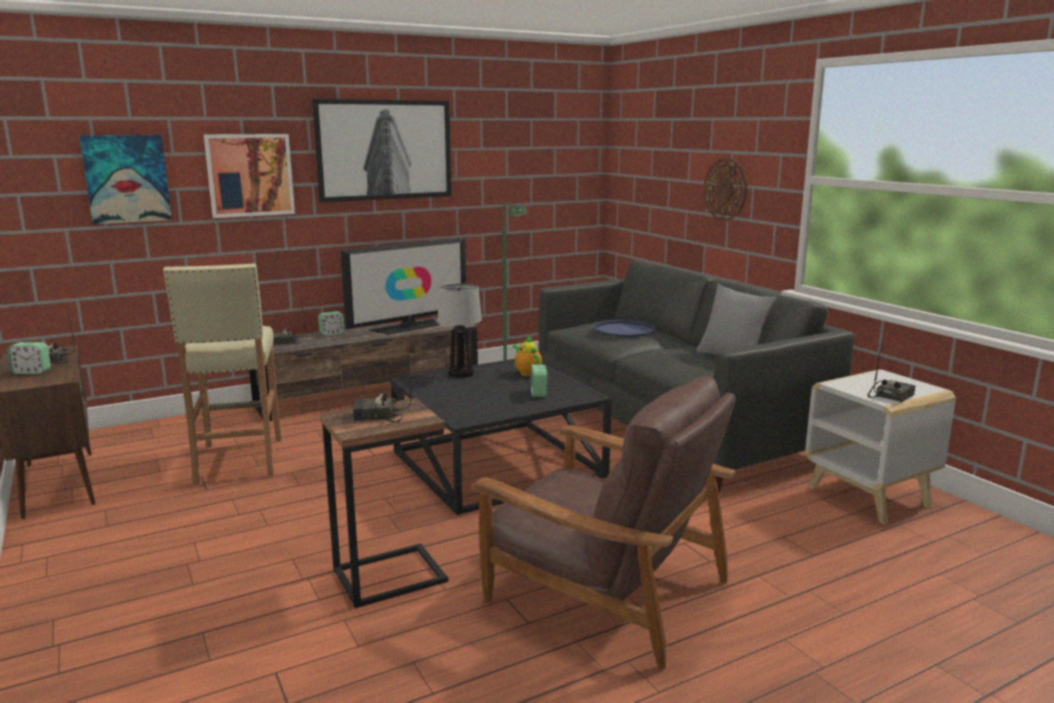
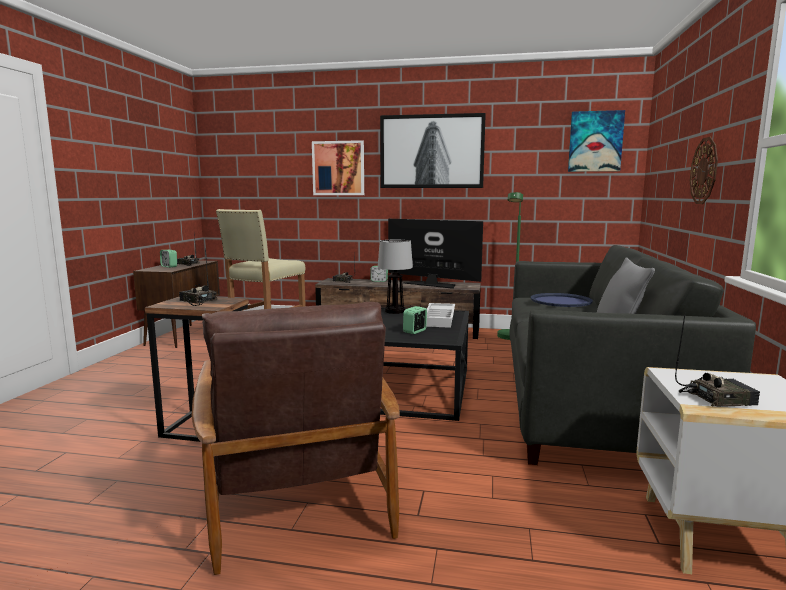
camera: 40 degrees right, 5 degrees down
picture [79,135,172,225] -> picture moved to [568,110,625,172]
television [340,237,466,334] -> television turned 150 degrees counterclockwise [388,219,483,289]
teapot [513,336,542,376] -> white tray [427,303,455,328]

